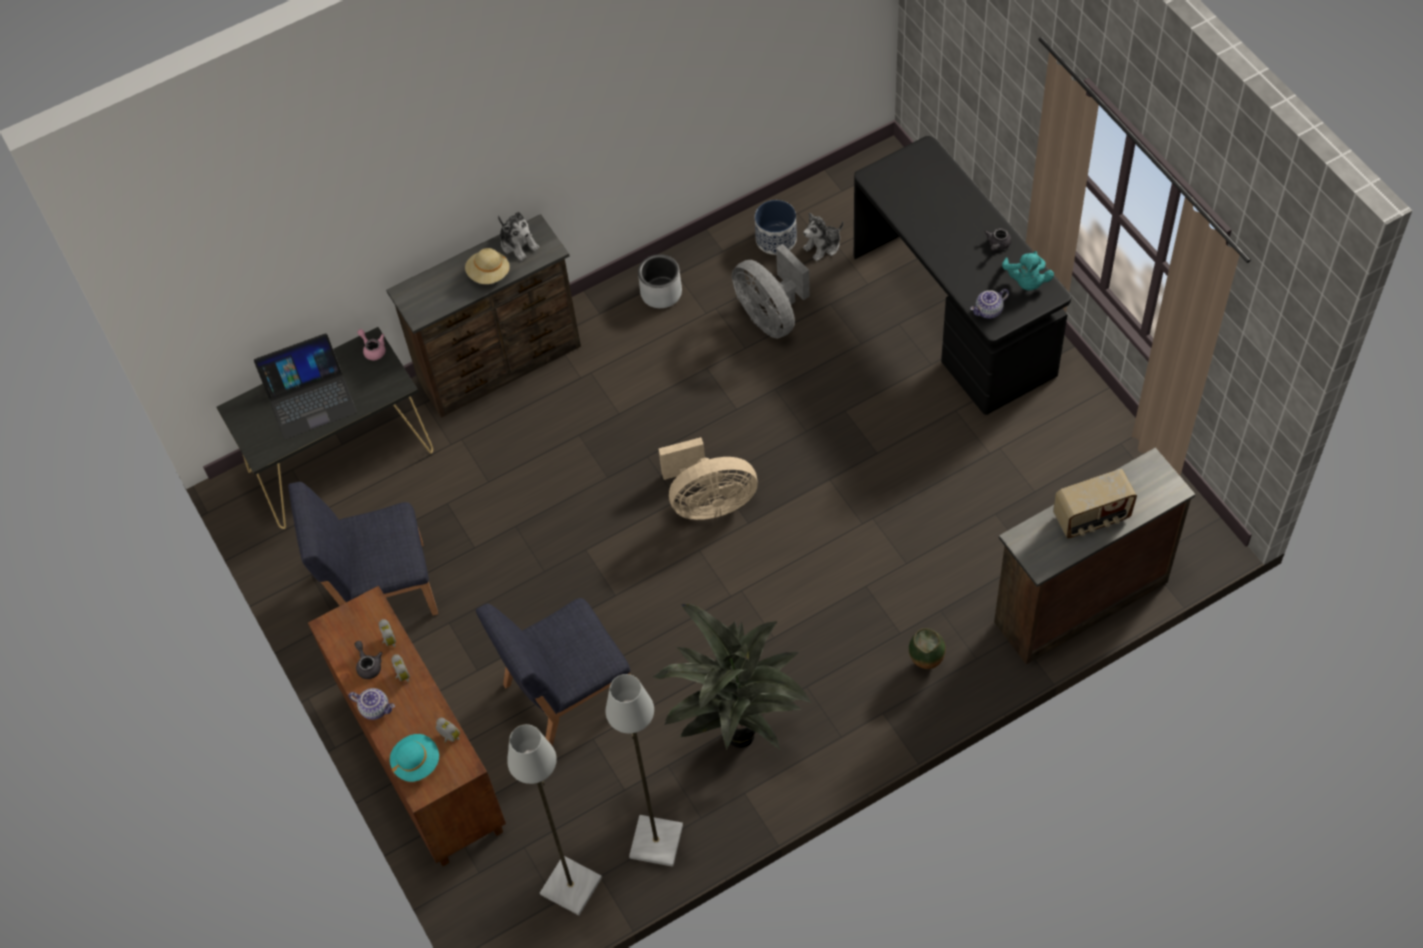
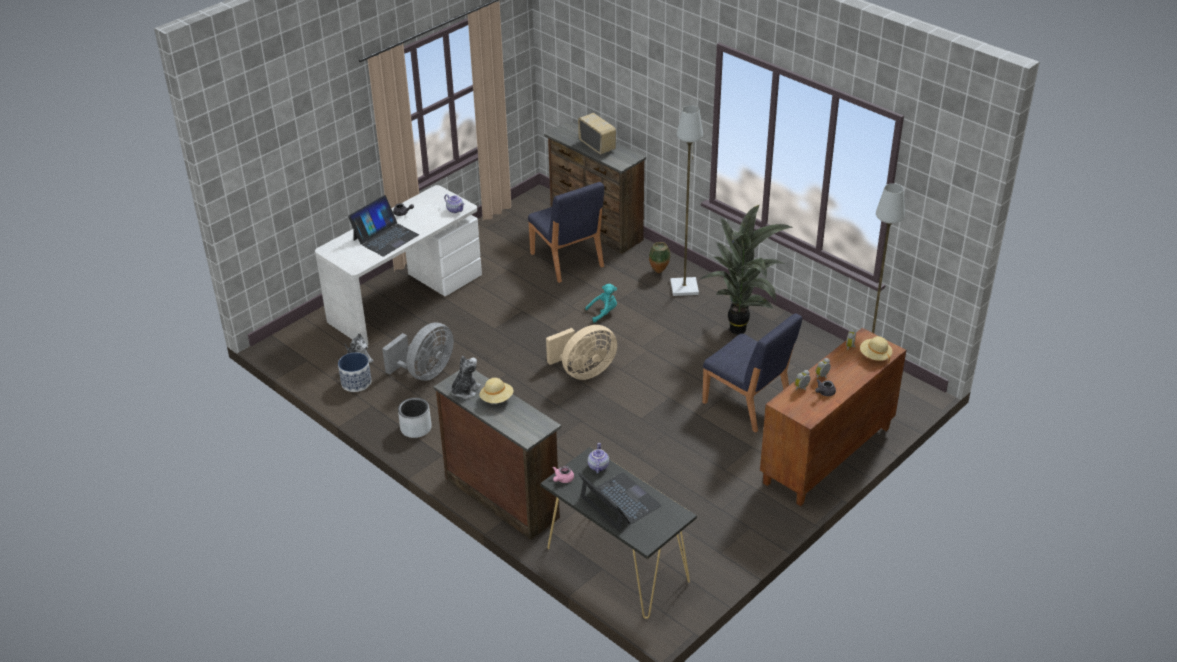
camera: 110 degrees left, 20 degrees down
blue chair [288,482,438,616] -> blue chair moved to [528,182,604,283]
teapot [348,688,395,720] -> teapot moved to [588,443,609,474]
turquoise hat [390,734,439,782] -> beige hat [860,336,892,363]
grey floor lamp [606,674,683,867] -> grey floor lamp moved to [670,105,703,296]
beige fan [658,437,758,520] -> beige fan turned 90 degrees clockwise [546,325,617,380]
black desk [854,136,1072,415] -> white desk [315,185,482,345]
turquoise plush toy [1002,251,1054,291] -> turquoise plush toy moved to [585,284,617,323]
none -> laptop [348,195,419,257]

